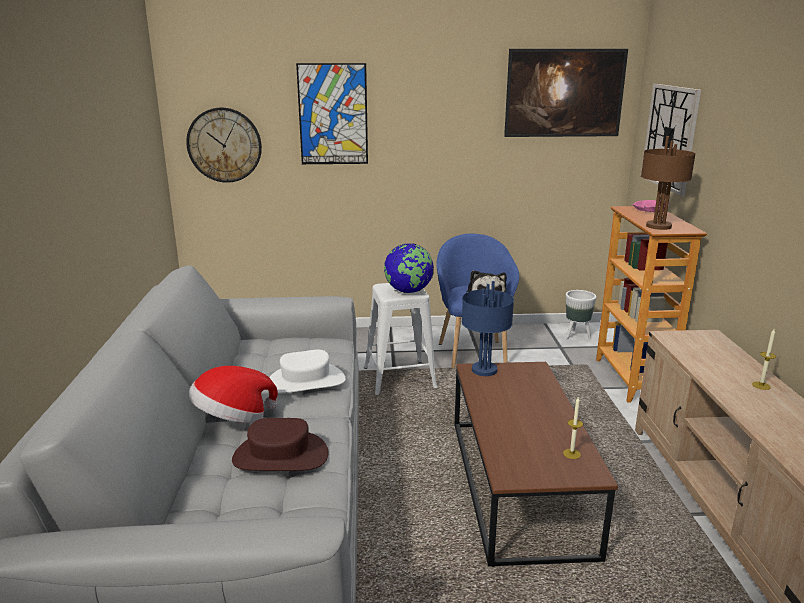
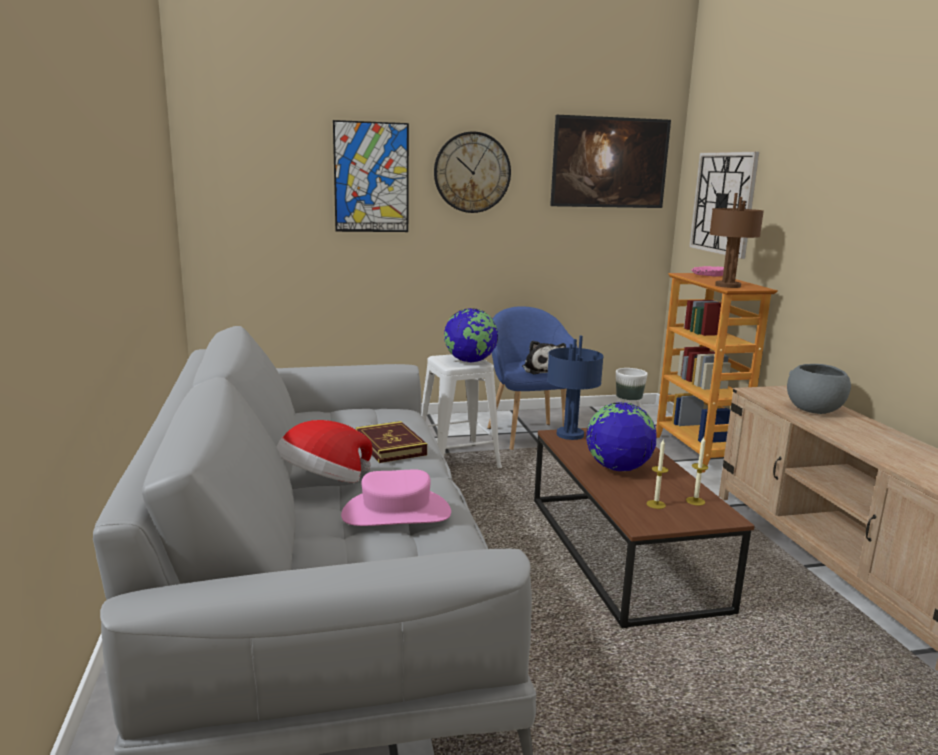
camera: 10 degrees left, 5 degrees down
wall clock [186,107,262,183] -> wall clock moved to [434,131,511,213]
brown hat [232,418,329,471] -> pink hat [341,470,451,526]
white hat [269,350,345,393] -> book [356,421,427,463]
candle [752,329,776,390] -> candle moved to [646,439,668,509]
none -> globe [586,402,657,471]
none -> grey bowl [787,364,851,414]

